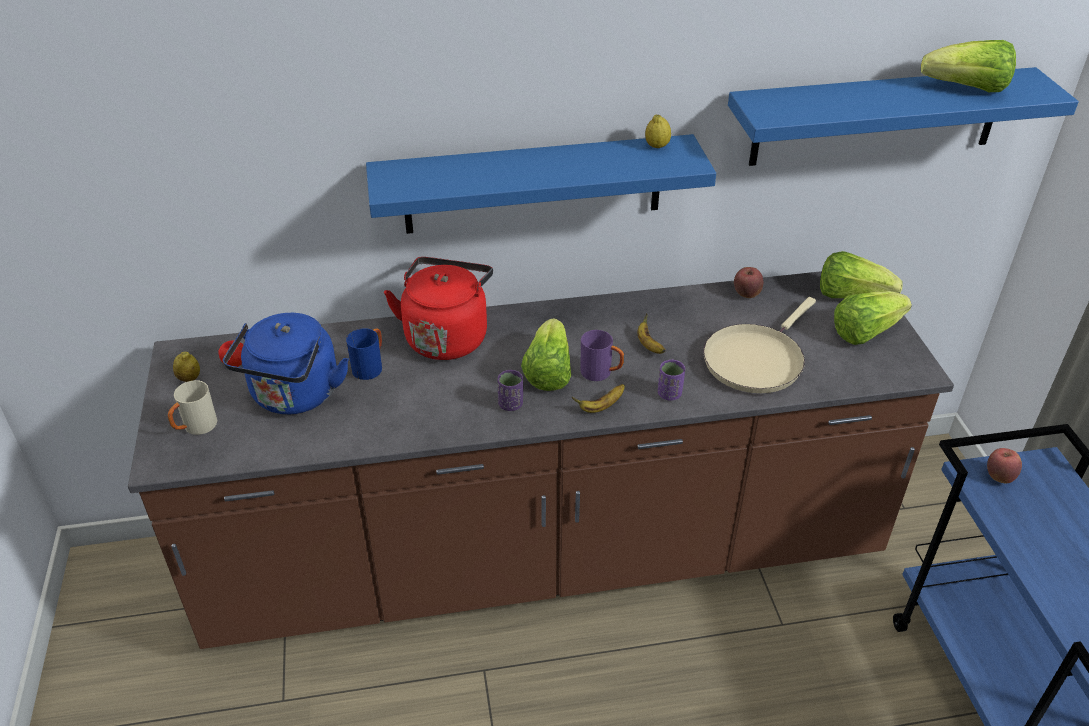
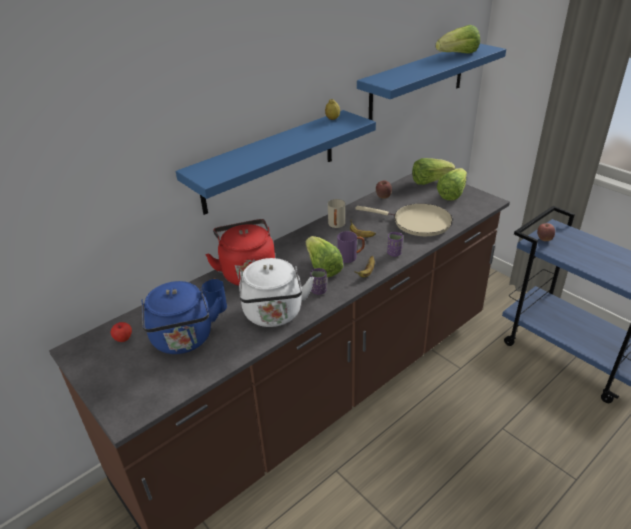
camera: 30 degrees left, 5 degrees down
beige mug [168,380,217,435] -> beige mug moved to [328,199,345,228]
lemon [173,352,200,382] -> none
beige frying pan [703,297,816,393] -> beige frying pan turned 75 degrees counterclockwise [355,203,452,236]
none -> white kettle [239,258,314,327]

